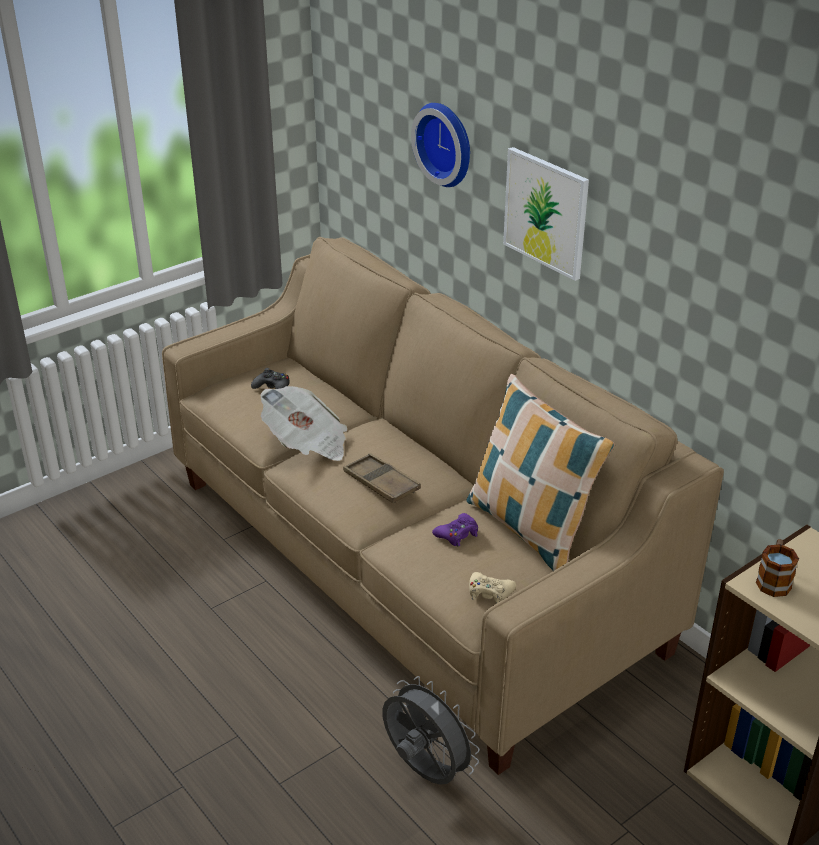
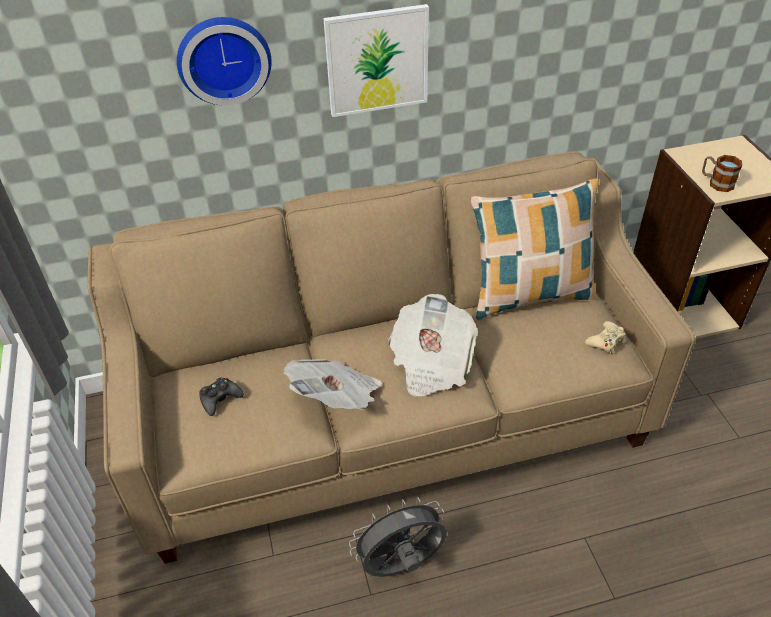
camera: 65 degrees left, 10 degrees up
brown tray [343,453,421,503] -> newspaper [389,294,478,397]
grey fan [382,676,480,785] -> grey fan moved to [349,497,447,577]
purple game controller [432,513,478,547] -> none

